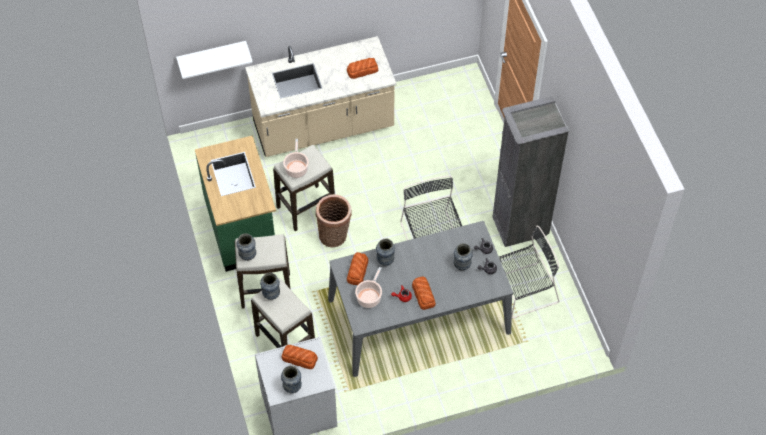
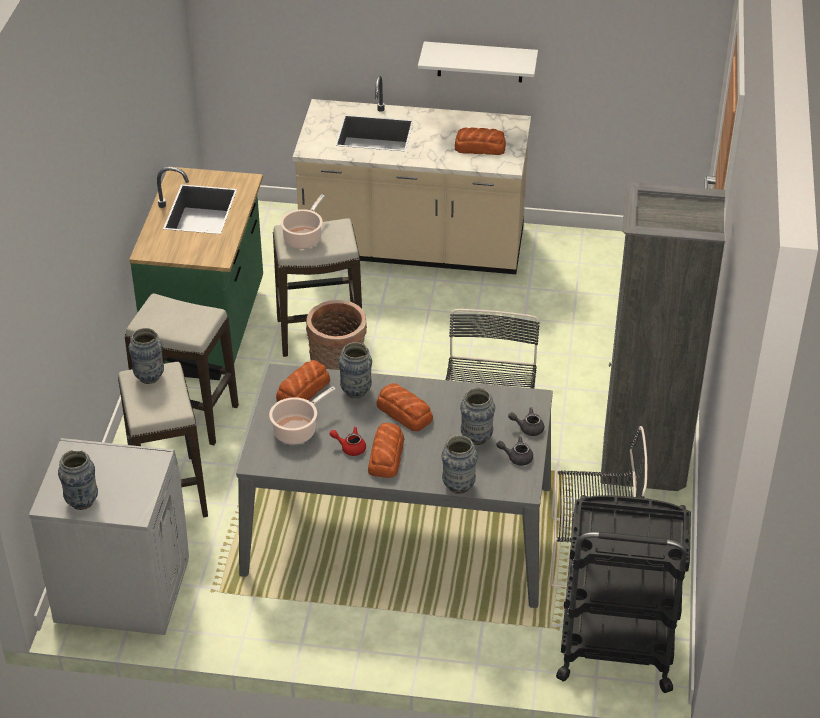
camera: 25 degrees right, 15 degrees down
white shelf [176,41,253,79] -> white shelf moved to [418,41,538,82]
vase [236,233,256,261] -> vase moved to [442,435,478,494]
bread [282,345,318,369] -> bread moved to [377,383,433,431]
none -> black cart [556,495,691,693]

